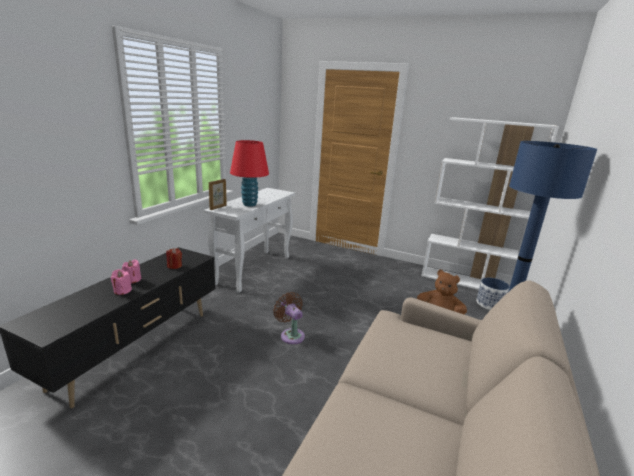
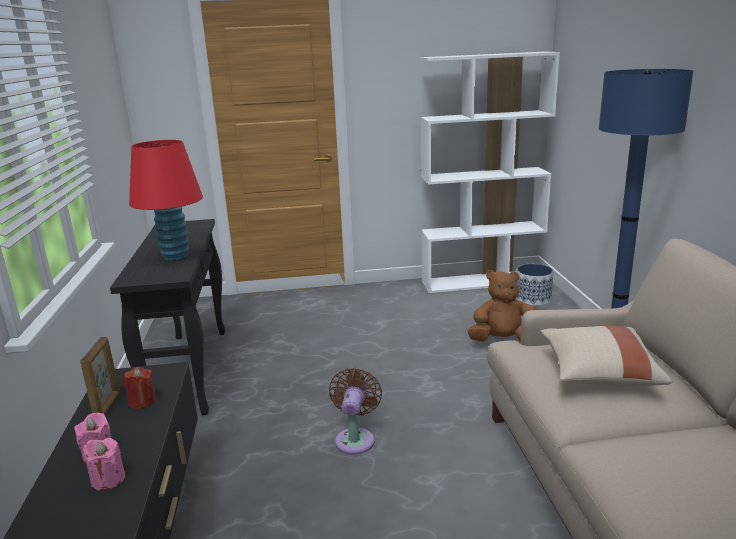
camera: 30 degrees left, 0 degrees up
white console table [204,188,295,293] -> black console table [110,219,225,416]
picture frame [209,179,227,210] -> picture frame moved to [80,337,120,415]
brown fan [273,292,305,344] -> brown fan turned 75 degrees clockwise [329,368,382,455]
none -> beige pillow [540,326,673,386]

